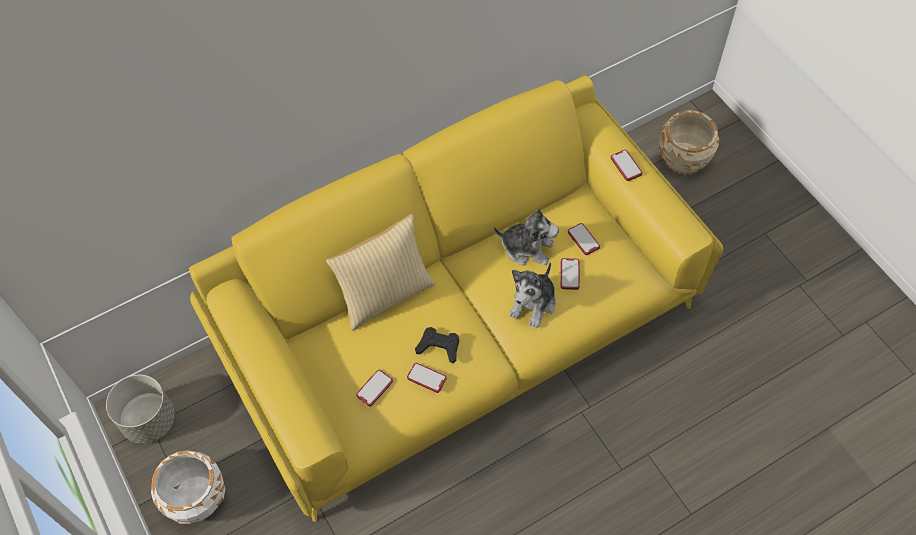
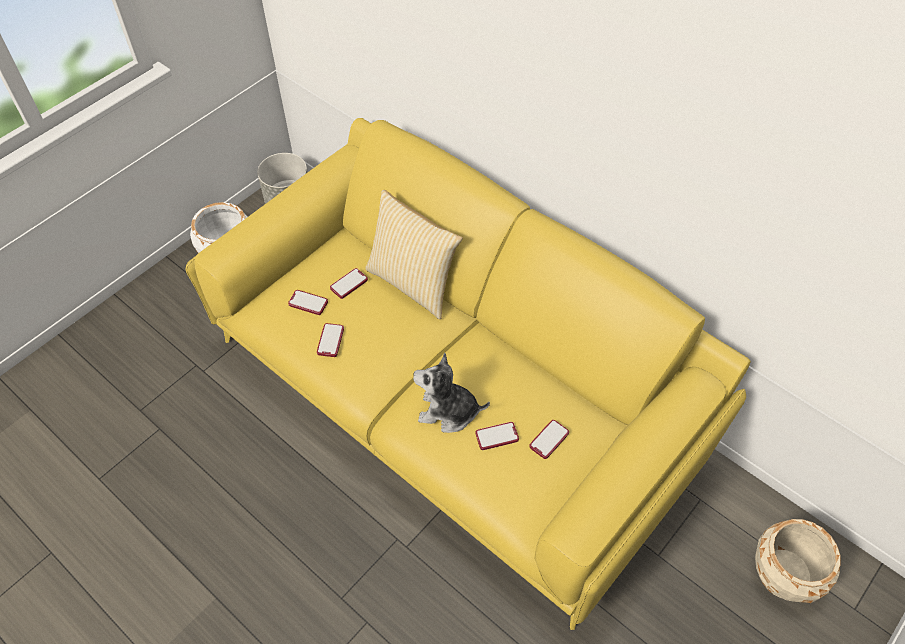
camera: 70 degrees right, 5 degrees down
black game controller [415,327,459,363] -> none
plush toy [494,209,559,266] -> none
phone [611,150,642,181] -> phone moved to [330,268,368,299]

